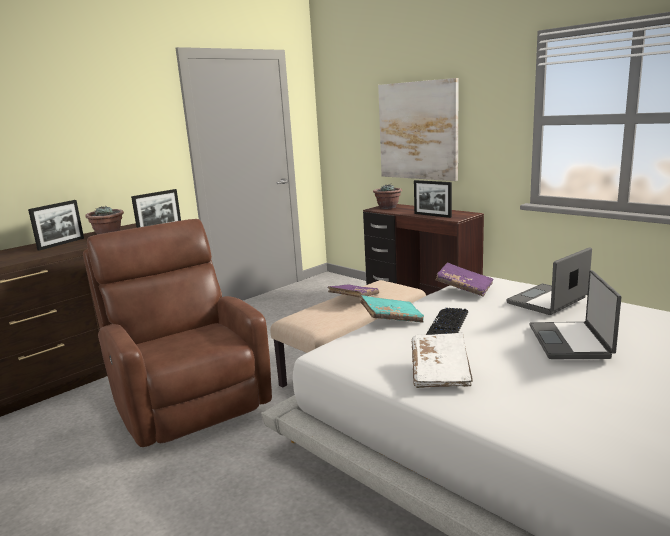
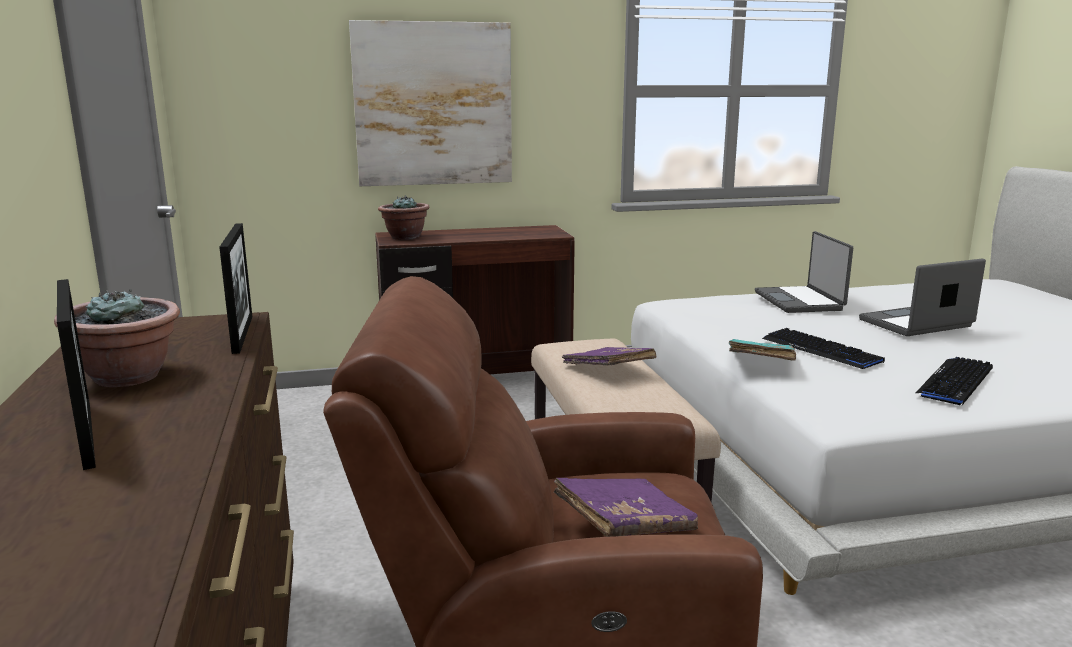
camera: 60 degrees left, 0 degrees up
white book [412,333,473,388] -> keyboard [915,357,993,406]
picture frame [414,180,452,218] -> none
purple book [436,262,494,297] -> purple book moved to [554,478,698,537]
laptop [529,270,621,359] -> laptop turned 120 degrees clockwise [859,259,986,336]

